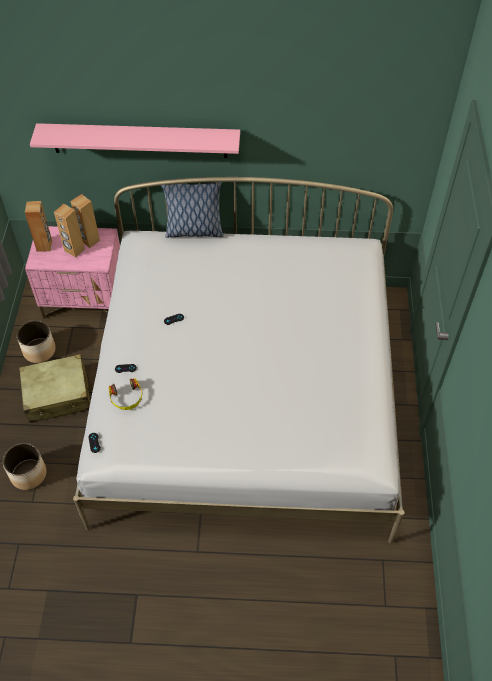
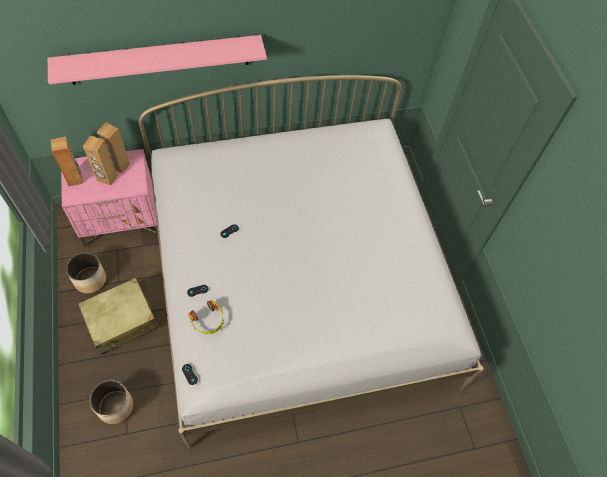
camera: 20 degrees left, 5 degrees up
pillow [161,182,223,238] -> none

